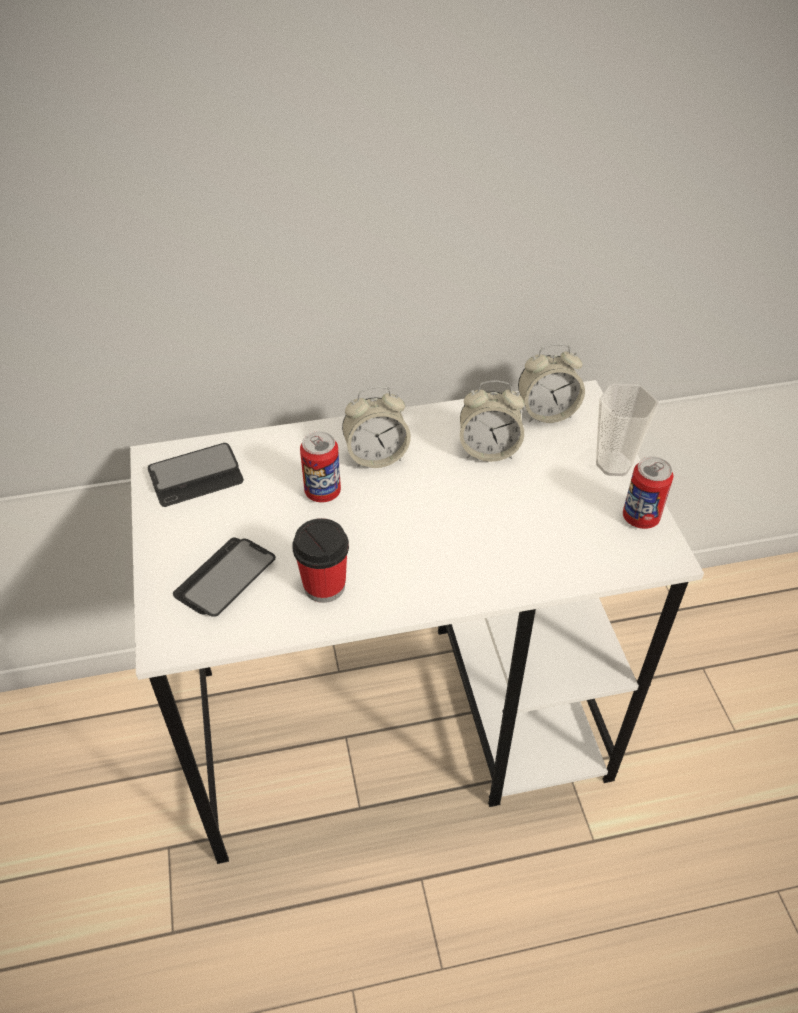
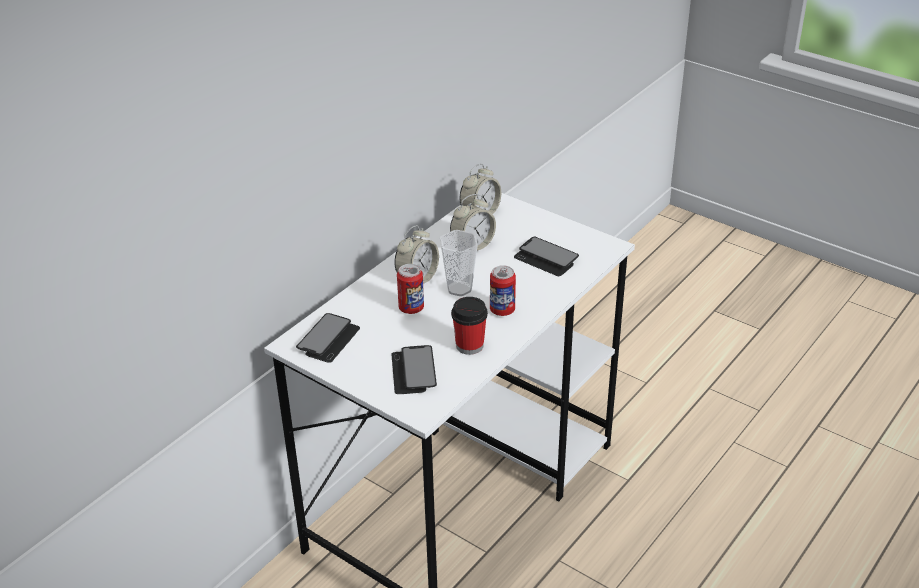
camera: 40 degrees left, 10 degrees down
cup [596,384,659,476] -> cup moved to [440,230,478,296]
can [623,457,673,529] -> can moved to [490,265,516,316]
none -> phone [514,237,579,276]

